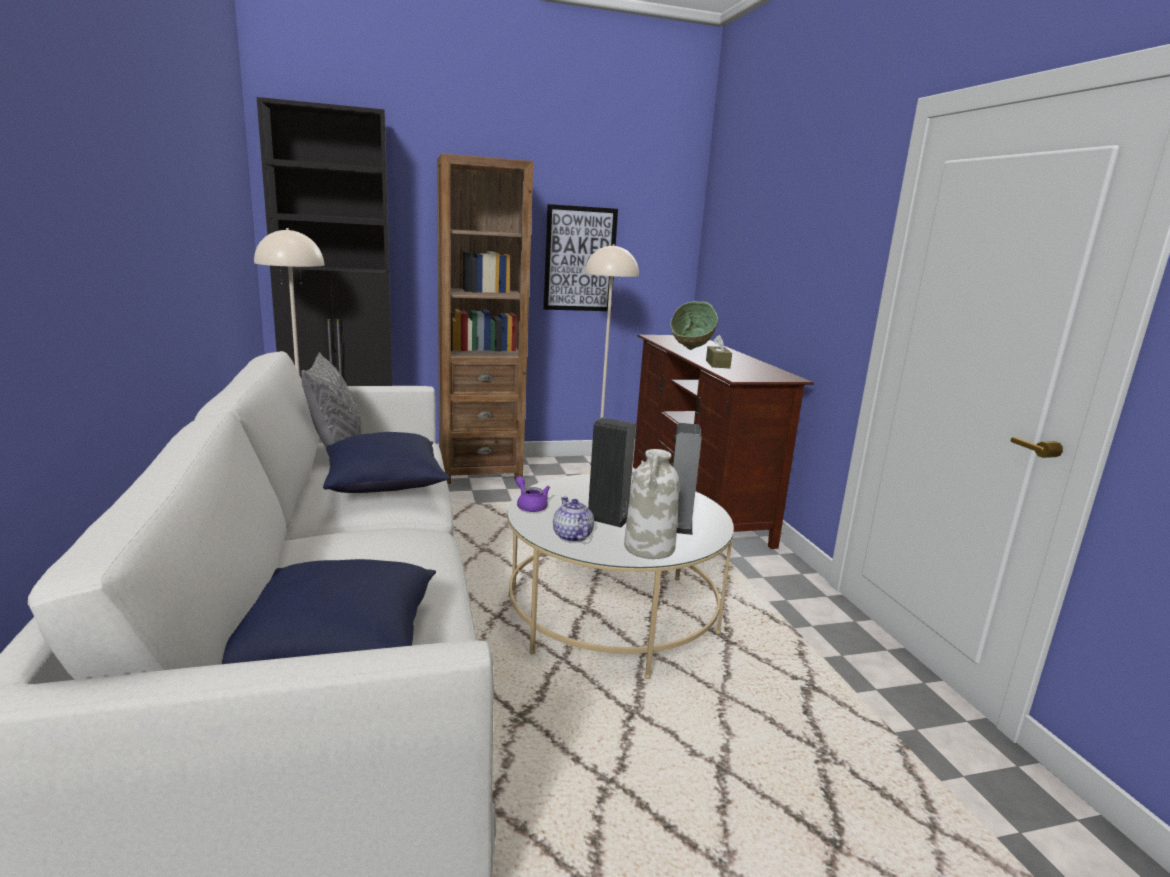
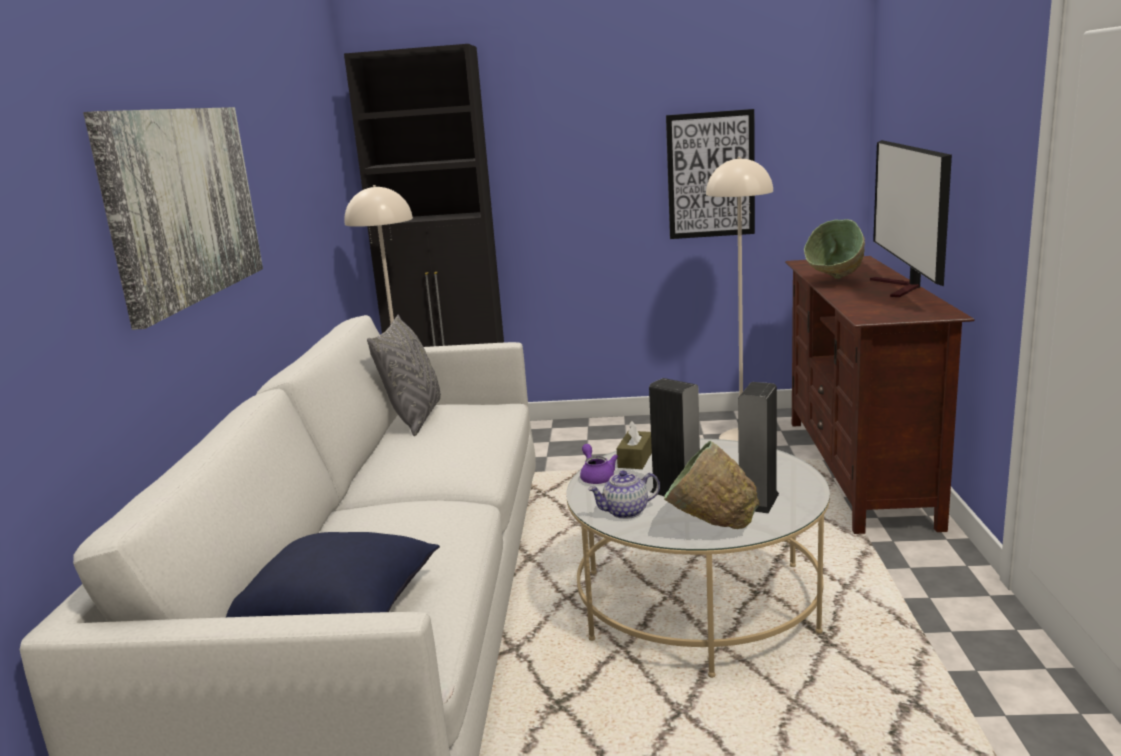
camera: 20 degrees right, 0 degrees up
blue pillow [323,432,450,493] -> none
brown bookcase [437,153,533,484] -> none
teapot [553,497,594,542] -> teapot turned 105 degrees counterclockwise [588,470,660,519]
white vase [624,449,679,559] -> green bowl [664,441,760,529]
brown tissue box [706,335,732,368] -> brown tissue box moved to [617,421,652,469]
none -> picture [83,107,263,330]
none -> television [870,140,952,297]

